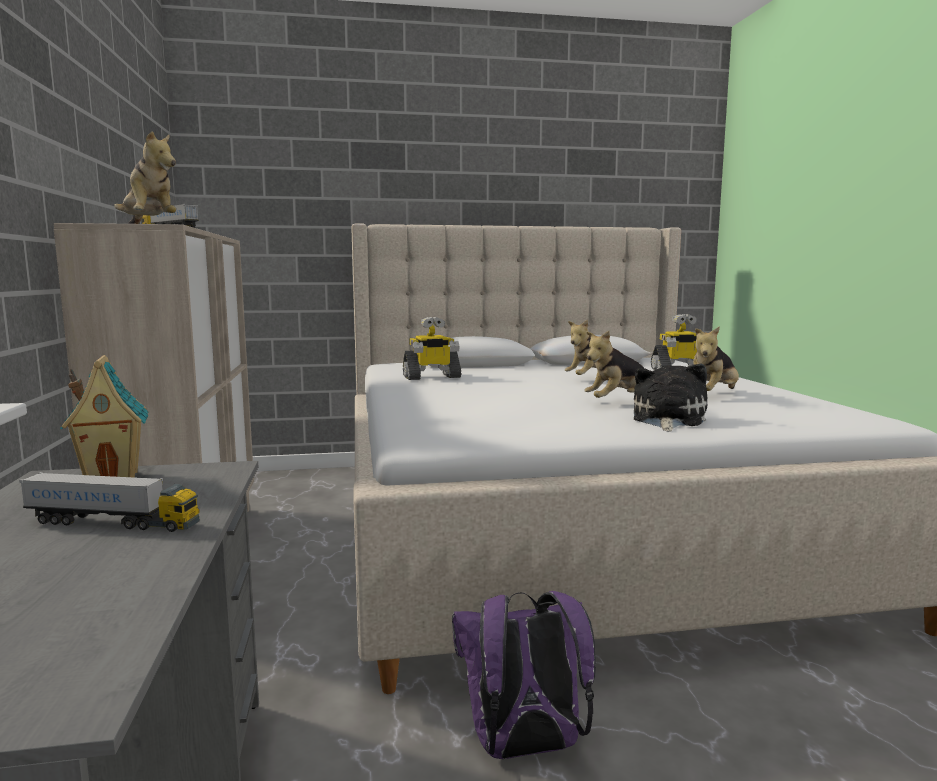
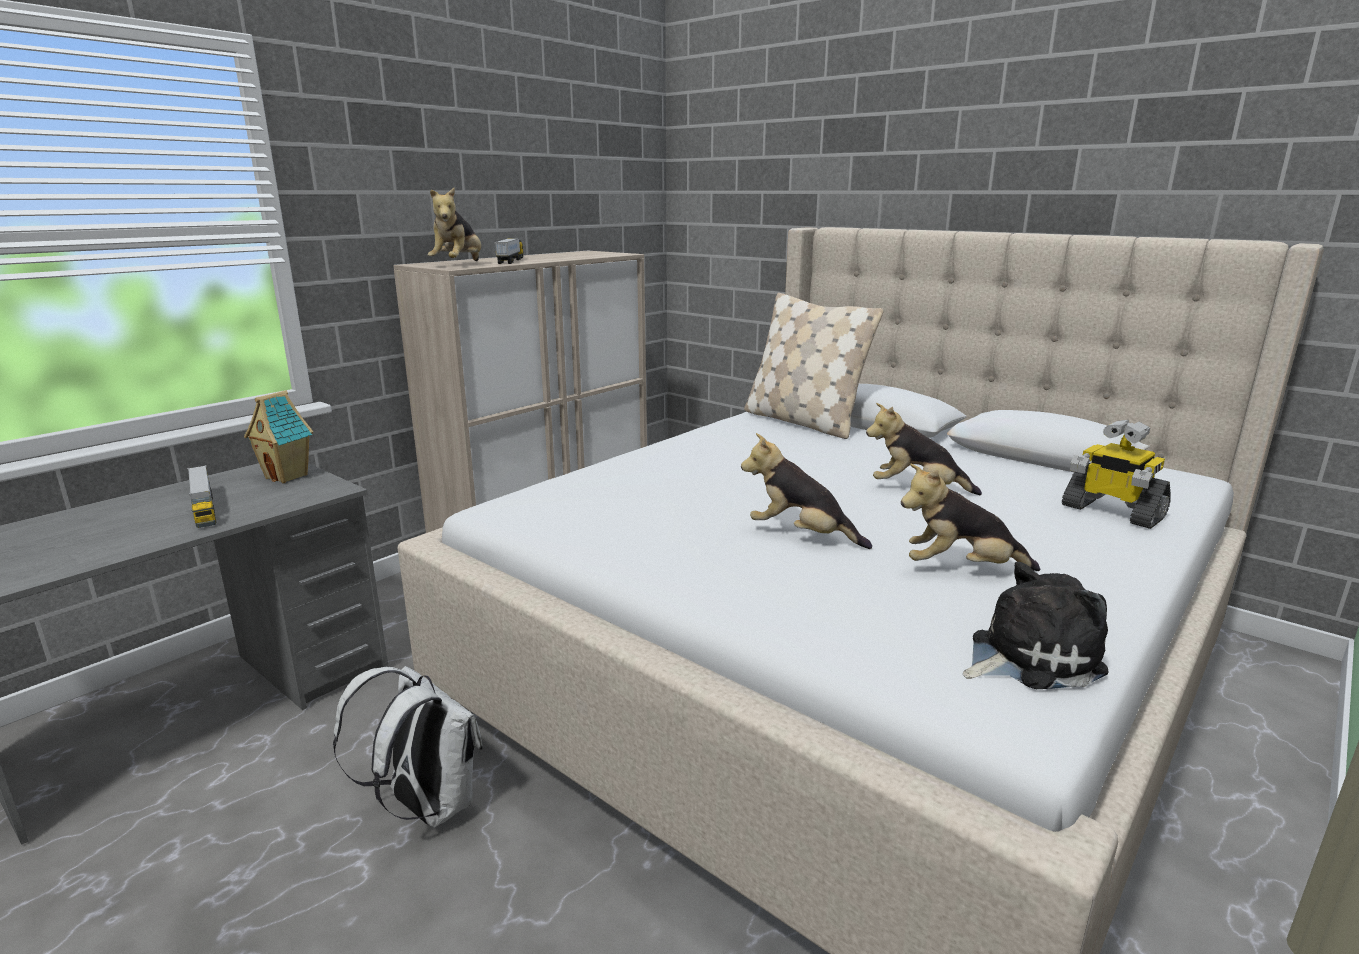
camera: 50 degrees right, 10 degrees up
toy robot [403,317,461,380] -> none
purple backpack [452,591,596,759] -> white backpack [333,666,483,828]
plush toy [634,364,707,432] -> plush toy moved to [963,562,1108,689]
none -> beige pillow [744,293,883,439]

